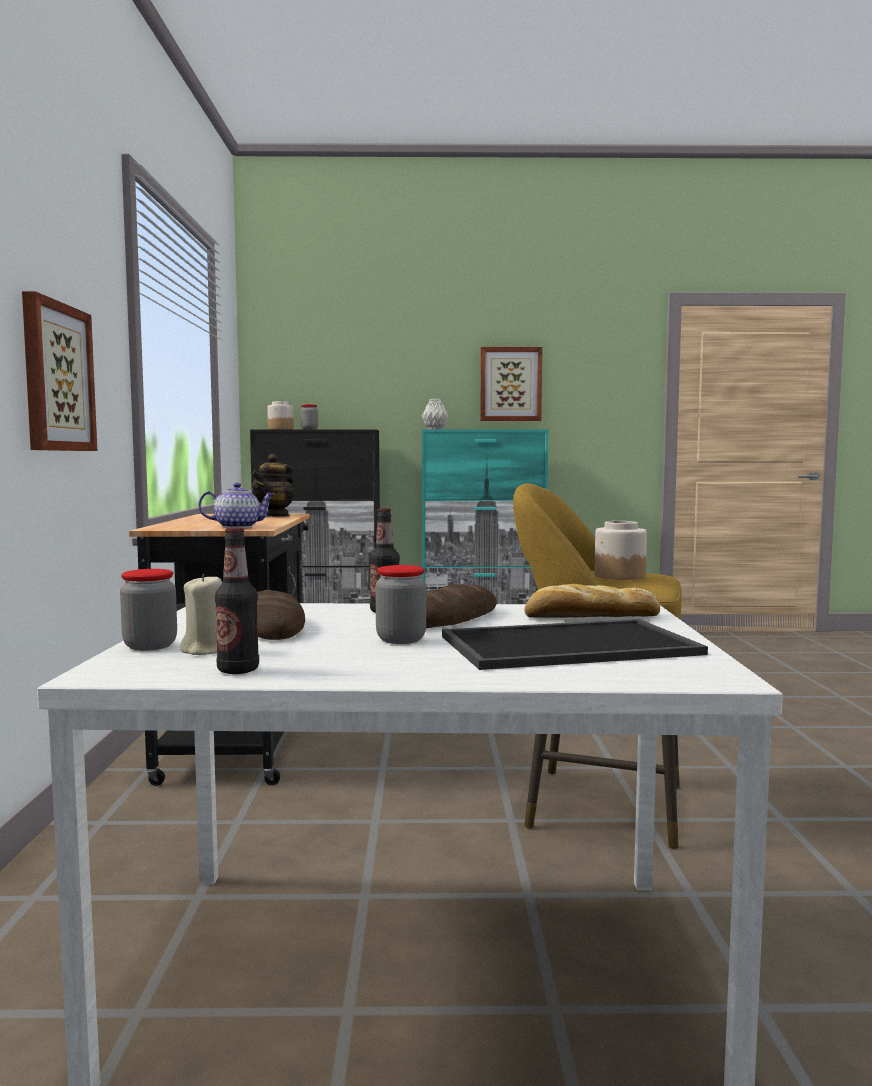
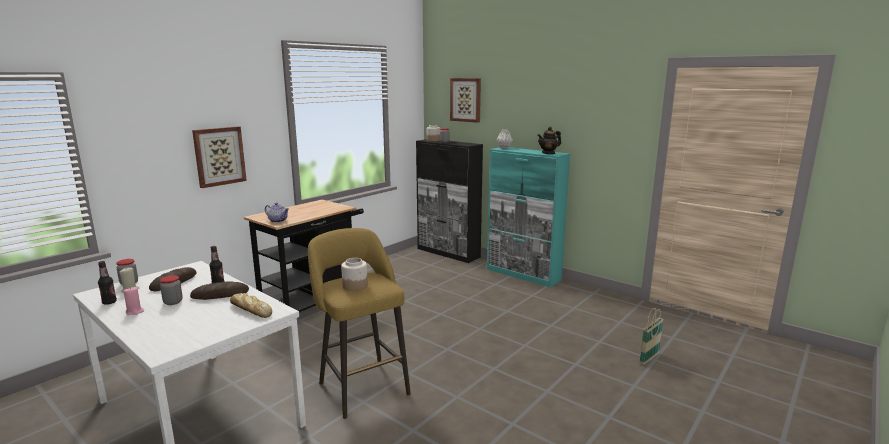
camera: 40 degrees right, 10 degrees up
teapot [251,454,294,517] -> teapot moved to [537,127,561,154]
tray [442,619,708,670] -> none
picture [480,347,542,421] -> picture moved to [450,78,481,123]
none -> pink candle [124,287,144,315]
none -> basket [639,308,663,364]

